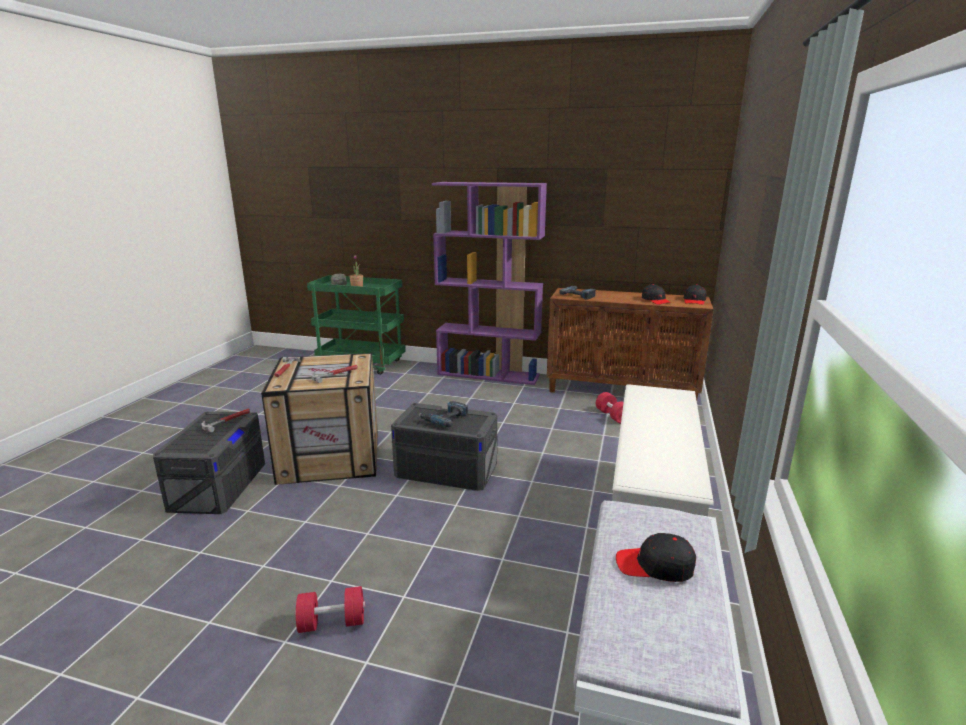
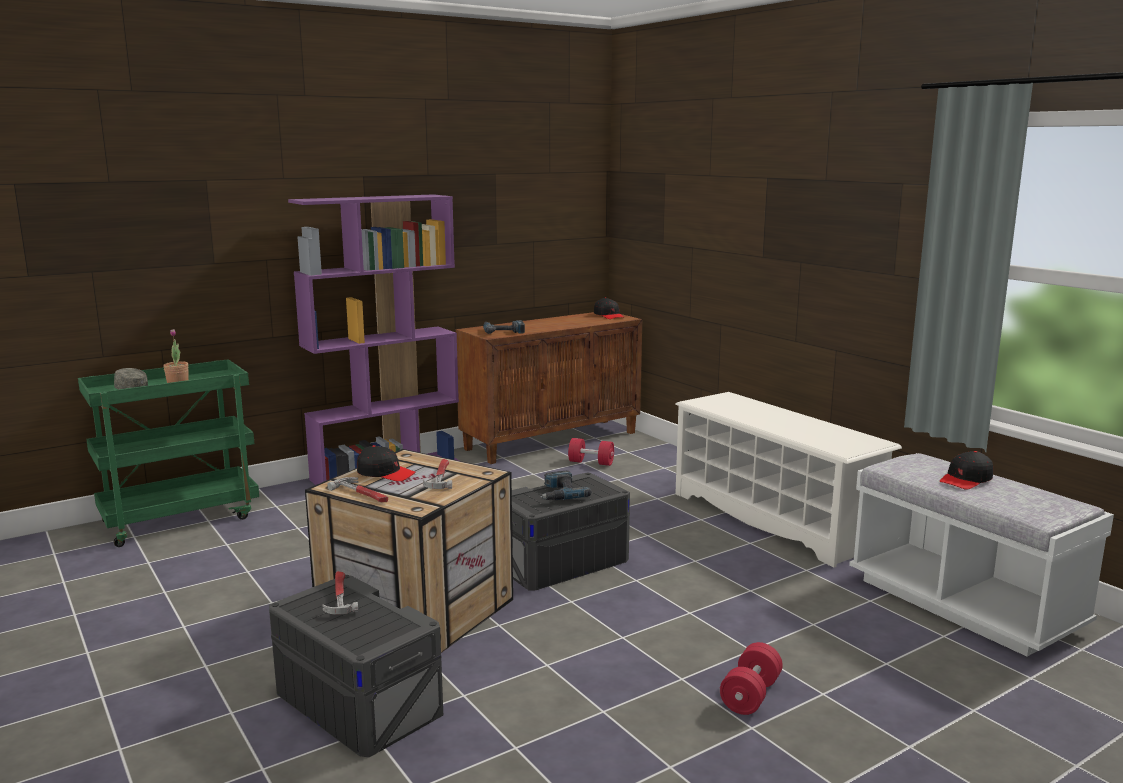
camera: 50 degrees left, 5 degrees down
black cap [642,284,671,305] -> black cap moved to [357,445,416,481]

